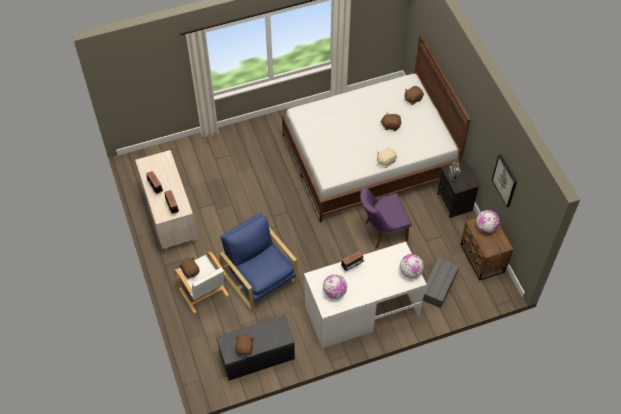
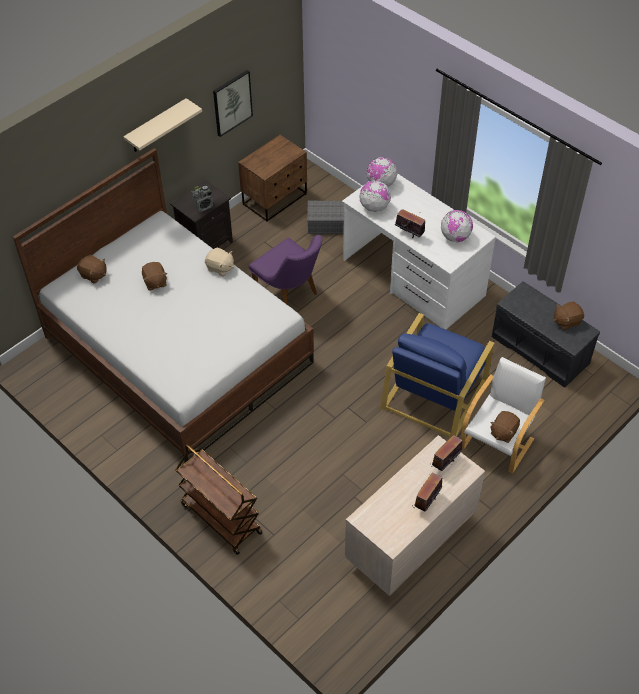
camera: 115 degrees left, 5 degrees down
globe [476,210,500,233] -> globe moved to [360,180,391,212]
none -> beige shelf [123,98,202,152]
none -> brown cart [176,445,262,555]

